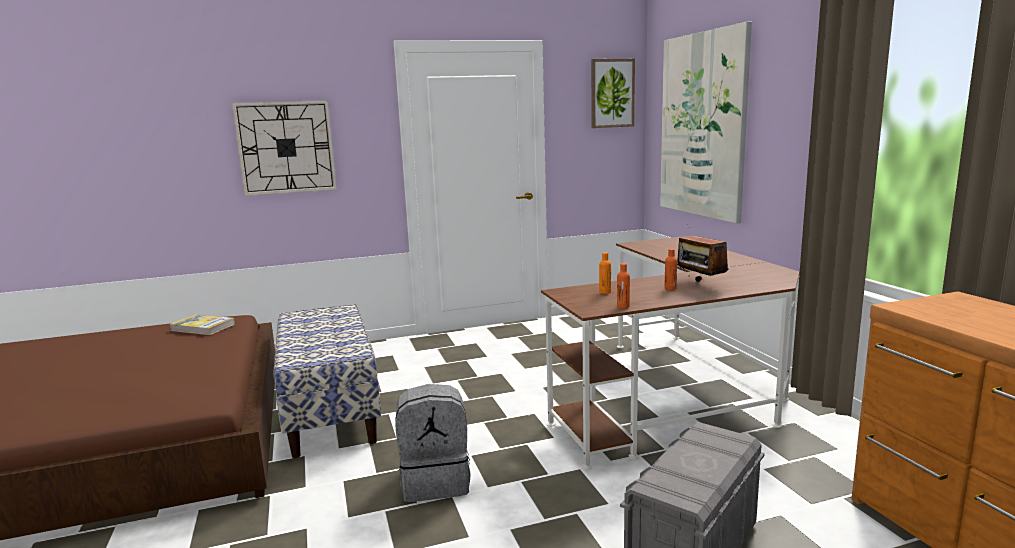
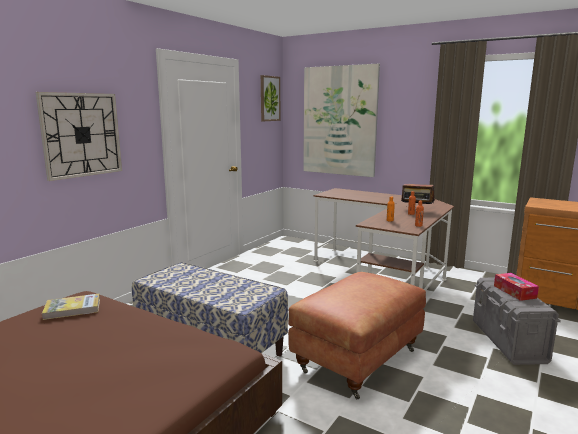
camera: 40 degrees left, 0 degrees up
grey backpack [395,384,471,502] -> brown ottoman [288,272,426,400]
none -> tissue box [494,273,539,301]

